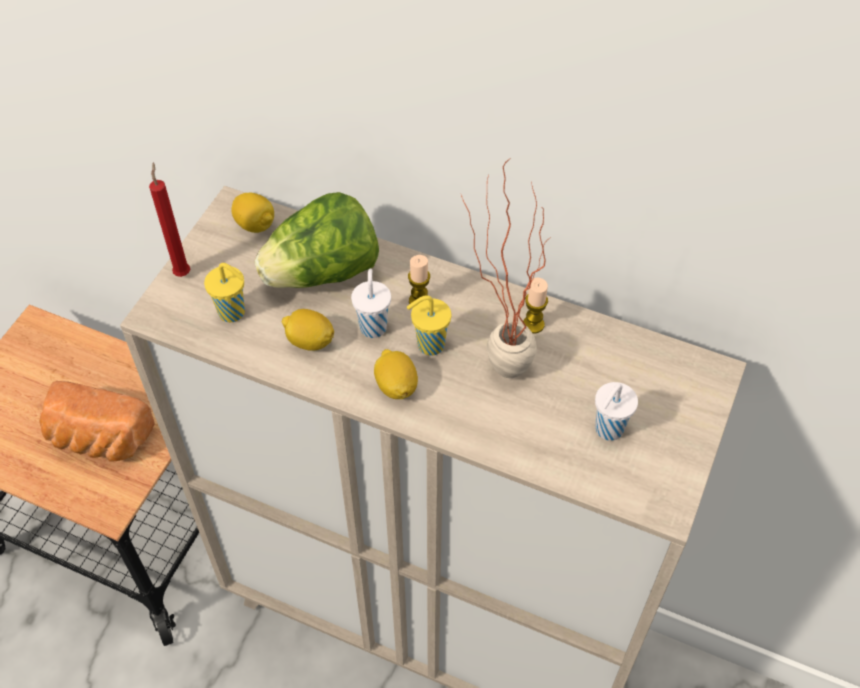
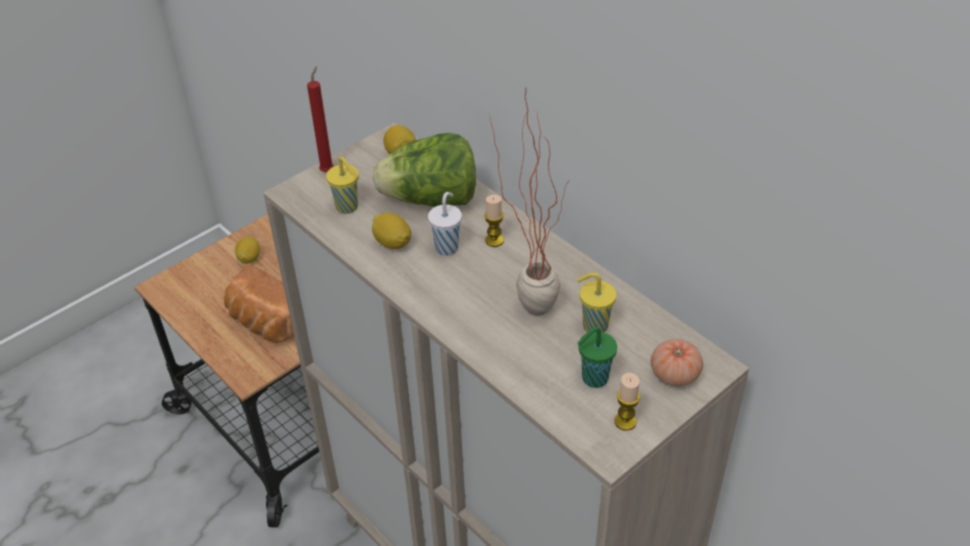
camera: 25 degrees right, 10 degrees down
lemon [374,349,418,399] -> lemon moved to [235,236,260,264]
yellow cup [407,295,451,355] -> yellow cup moved to [577,273,617,333]
candle [523,277,548,334] -> candle moved to [615,373,640,431]
white cup [595,382,638,441] -> green cup [578,327,617,388]
none -> tomato [651,339,703,386]

